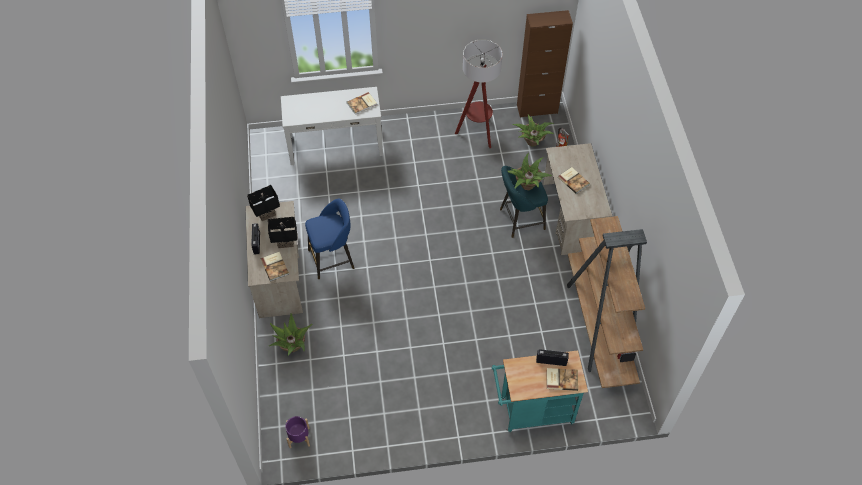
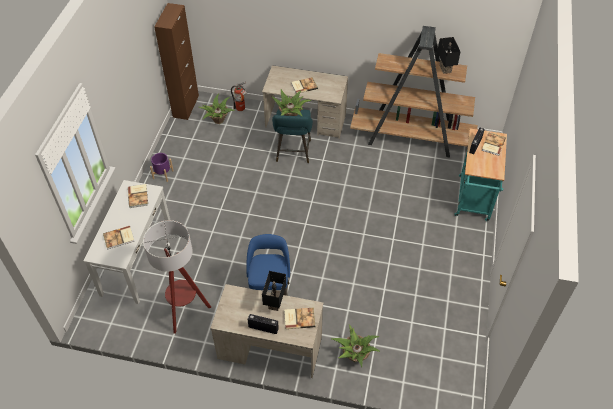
camera: 70 degrees left, 5 degrees down
black table lamp [247,185,280,221] -> black table lamp moved to [437,37,460,74]
purple planter [285,416,310,448] -> purple planter moved to [150,153,174,182]
floor lamp [455,39,503,148] -> floor lamp moved to [143,220,211,334]
none -> book [103,226,134,250]

